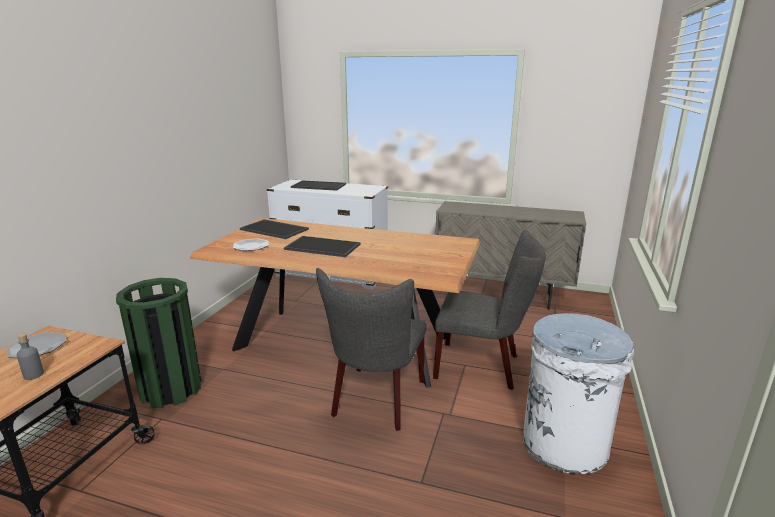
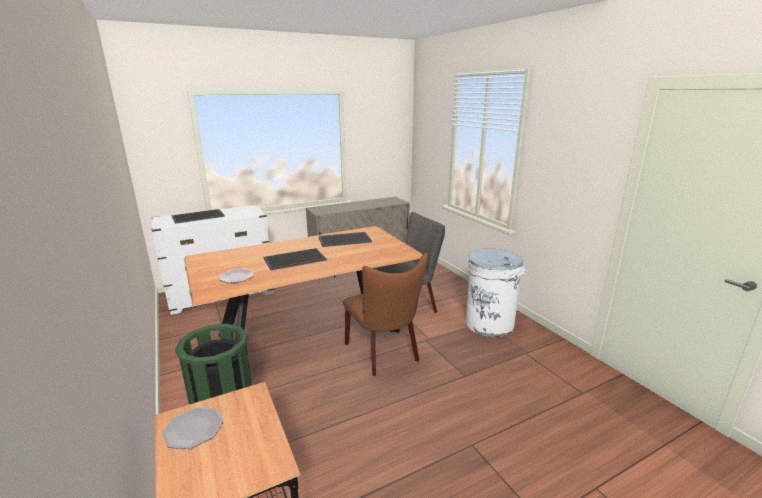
camera: 45 degrees left, 0 degrees up
grey bottle [17,334,44,380] -> none
tray [240,219,309,239] -> tray moved to [318,232,372,247]
grey chair [316,268,427,431] -> brown chair [343,253,428,376]

